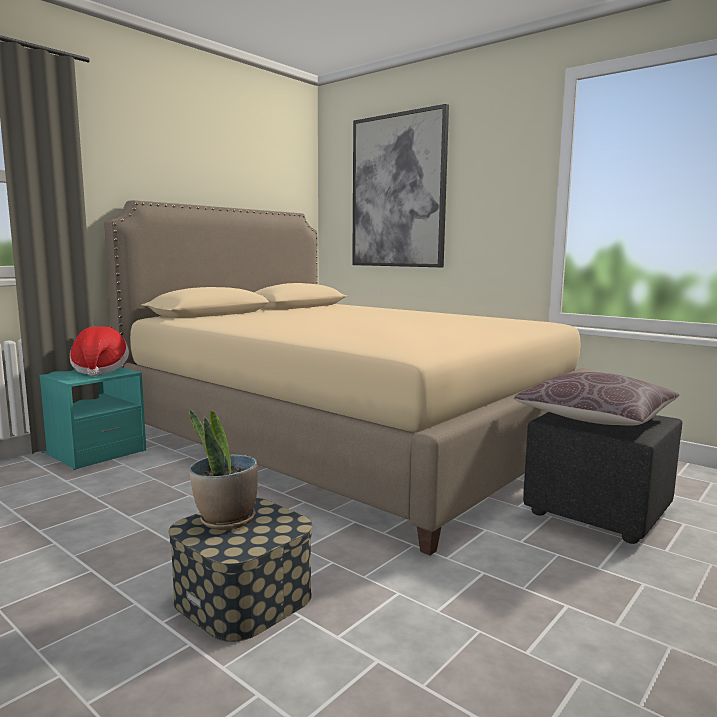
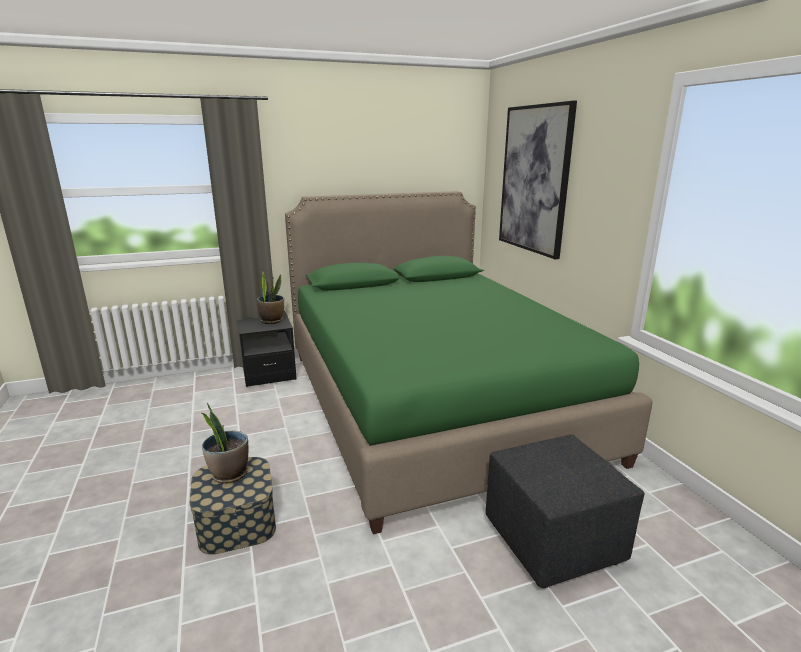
camera: 30 degrees right, 10 degrees up
turquoise nightstand [39,367,146,470] -> black nightstand [237,311,297,387]
hat [70,327,129,376] -> potted plant [257,271,284,324]
beige bed [104,200,596,555] -> green bed [285,191,652,534]
brown pillow [514,372,680,426] -> none

